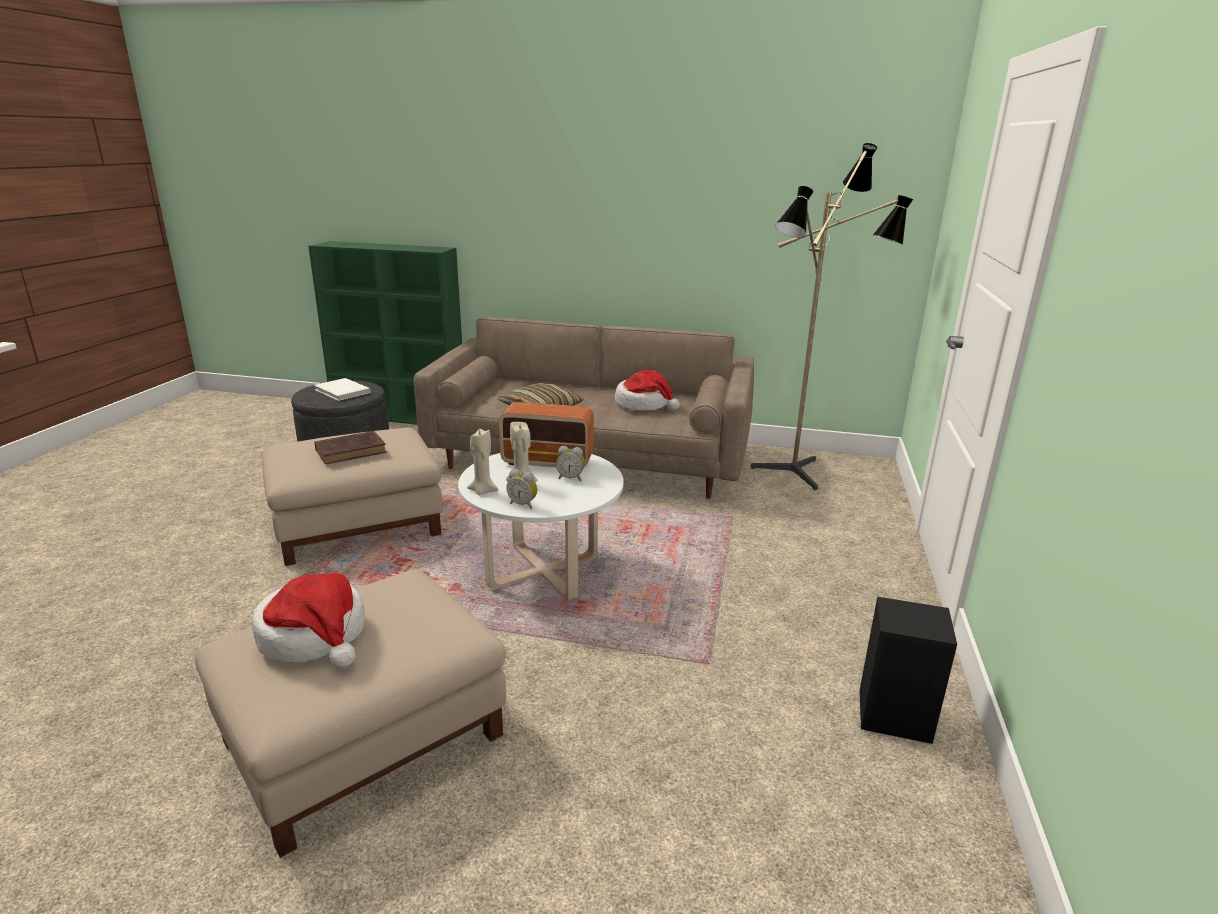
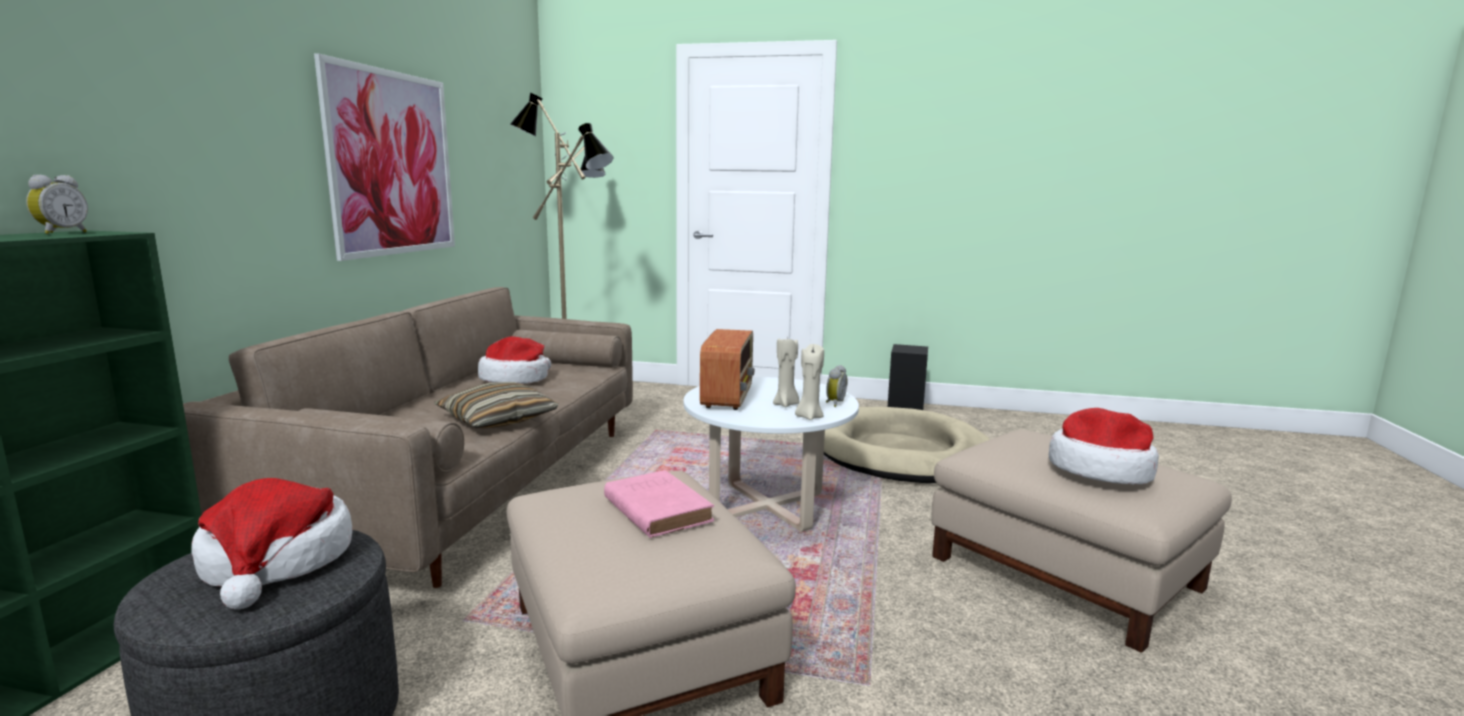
camera: 90 degrees left, 10 degrees down
white book [314,378,370,401] -> hat [192,478,353,609]
brown book [314,431,387,465] -> pink book [604,470,714,538]
alarm clock [556,446,585,481] -> alarm clock moved to [26,175,88,234]
none -> picture [314,53,455,261]
none -> beige dog bed [824,407,990,484]

